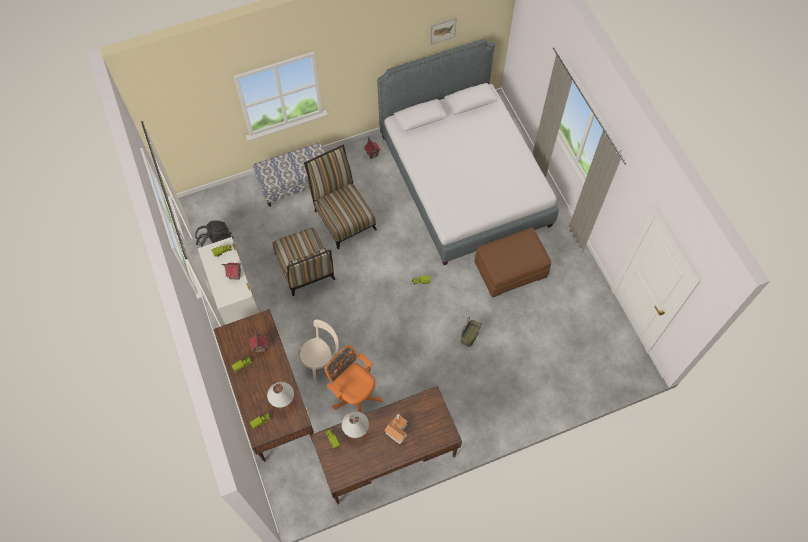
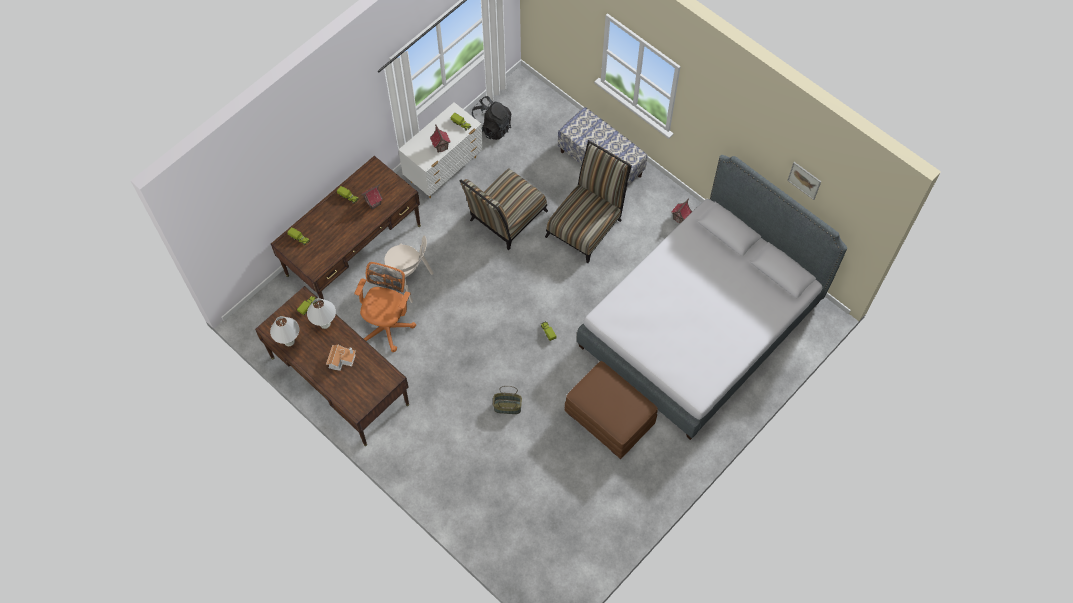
camera: 65 degrees right, 0 degrees up
white table lamp [267,382,294,408] -> white table lamp moved to [270,316,299,346]

